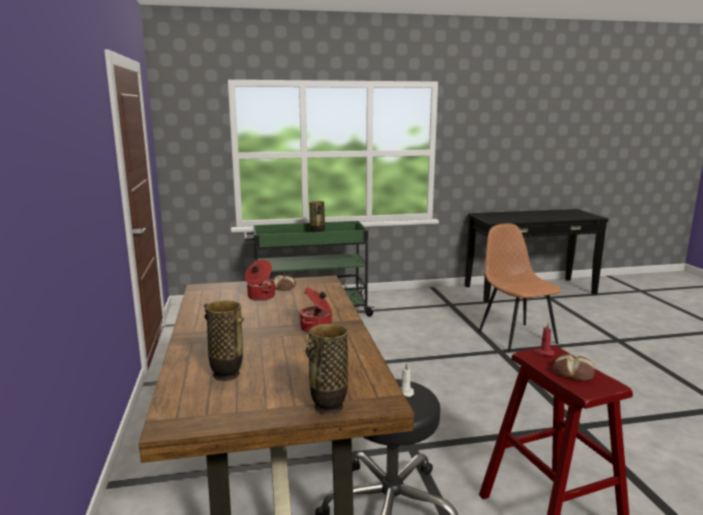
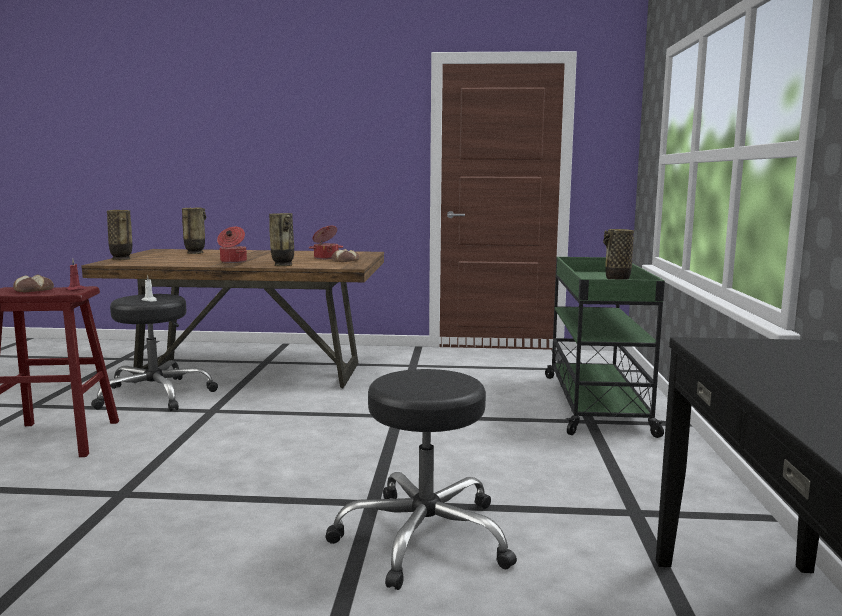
camera: 105 degrees right, 5 degrees down
brown chair [478,223,561,353] -> black stool [325,369,517,590]
none -> vase [269,213,294,266]

